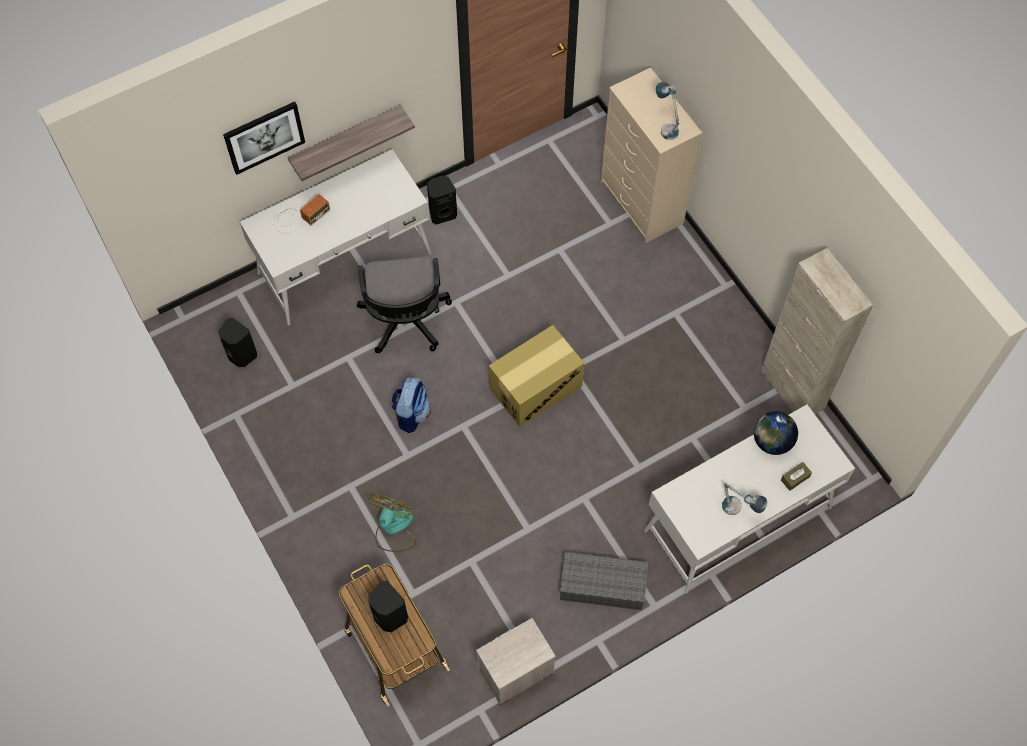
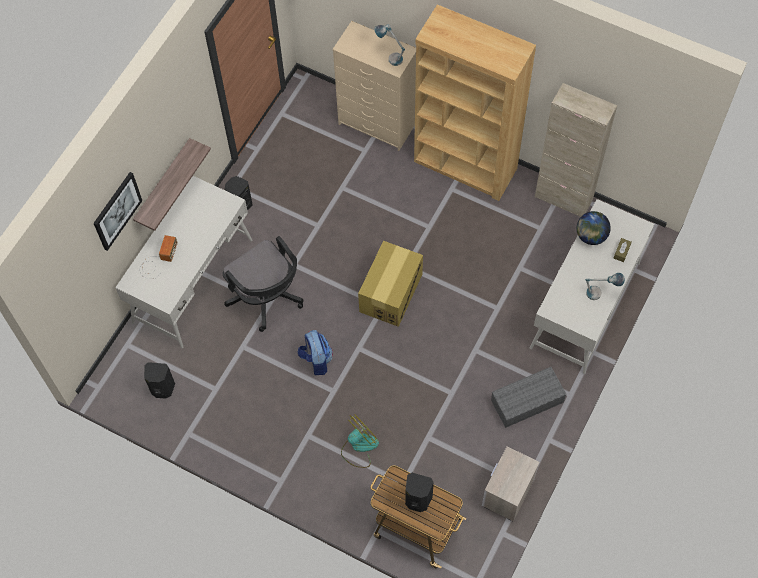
camera: 30 degrees left, 0 degrees up
fan [369,494,416,552] -> fan turned 60 degrees clockwise [341,414,379,468]
none -> brown bookcase [414,4,536,201]

